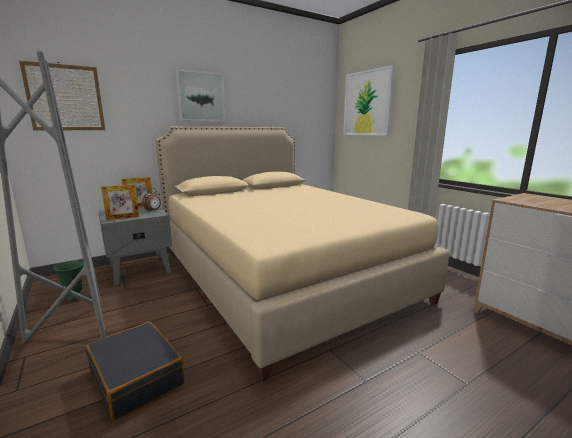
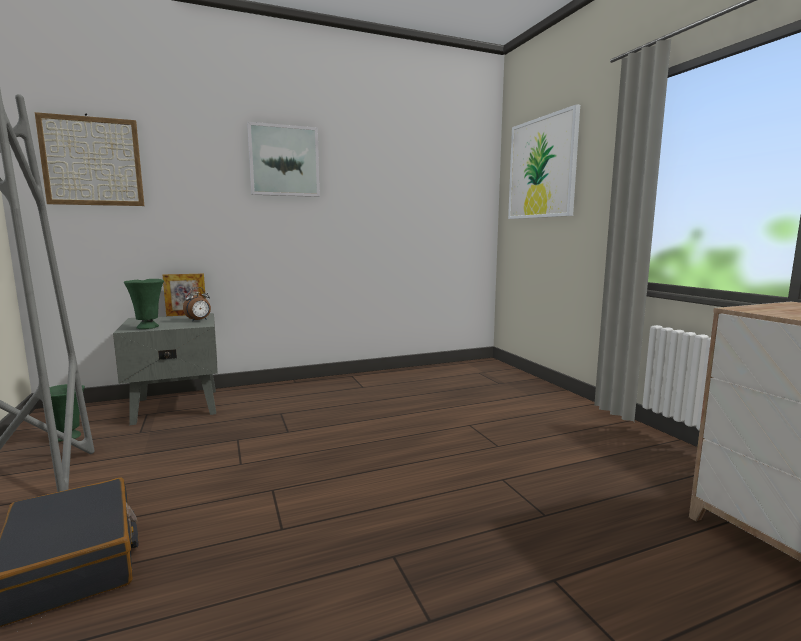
camera: 10 degrees right, 5 degrees down
picture frame [101,184,139,220] -> green vase [124,279,164,329]
beige bed [156,127,450,381] -> none

